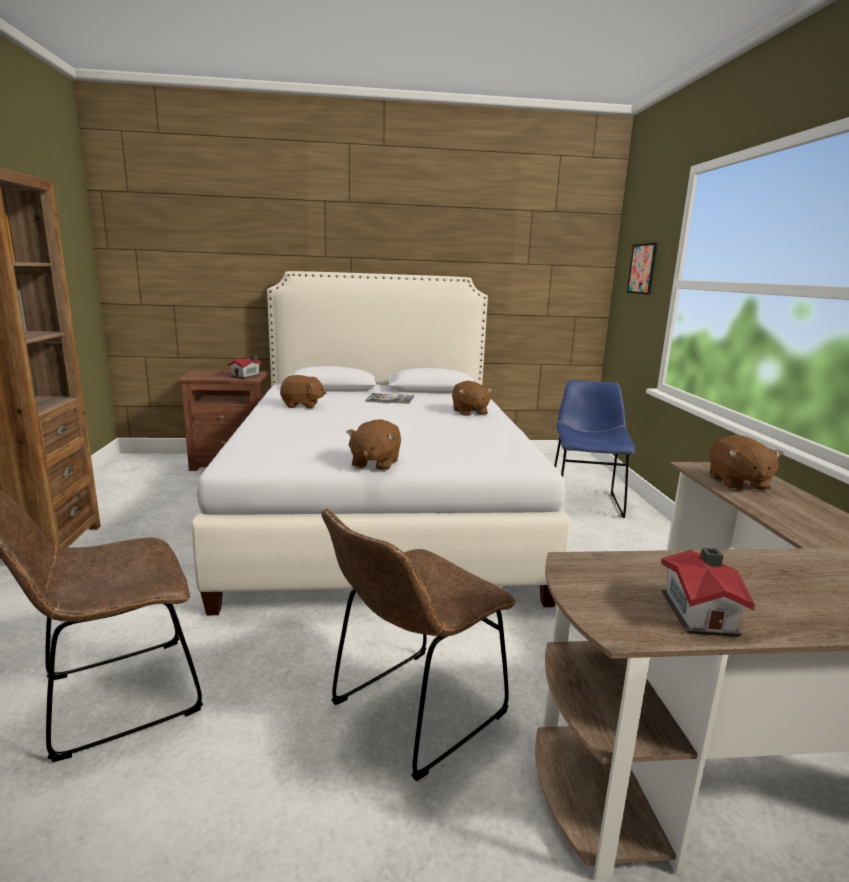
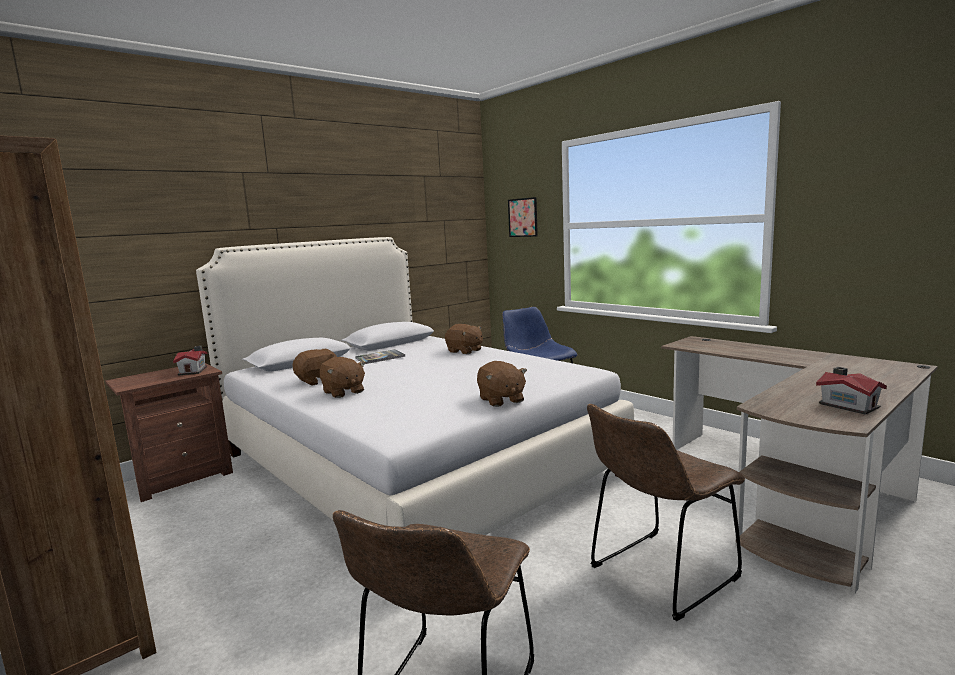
camera: 35 degrees left, 5 degrees down
brown chair [321,509,516,781] -> brown chair turned 45 degrees clockwise [587,404,745,621]
brown plush toy [710,435,784,491] -> brown plush toy moved to [320,357,365,398]

